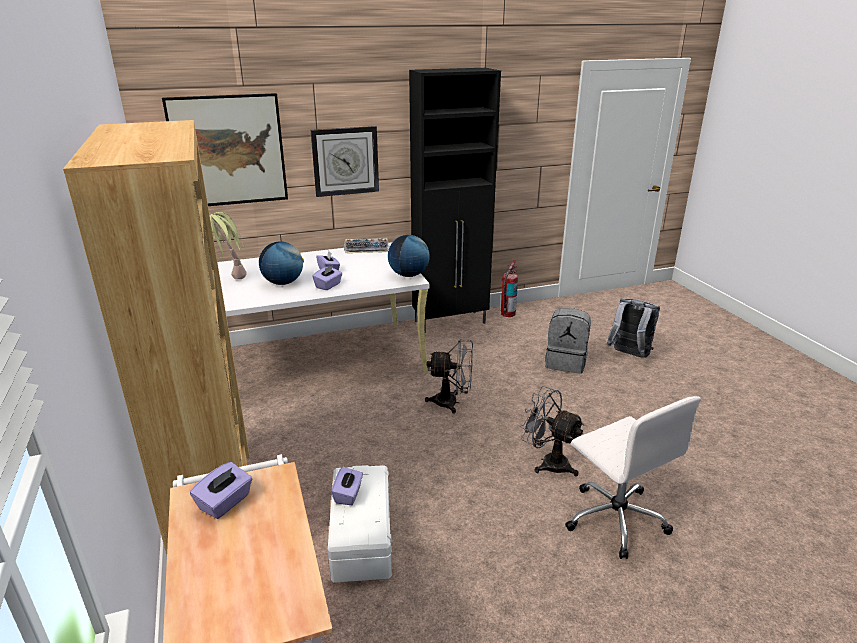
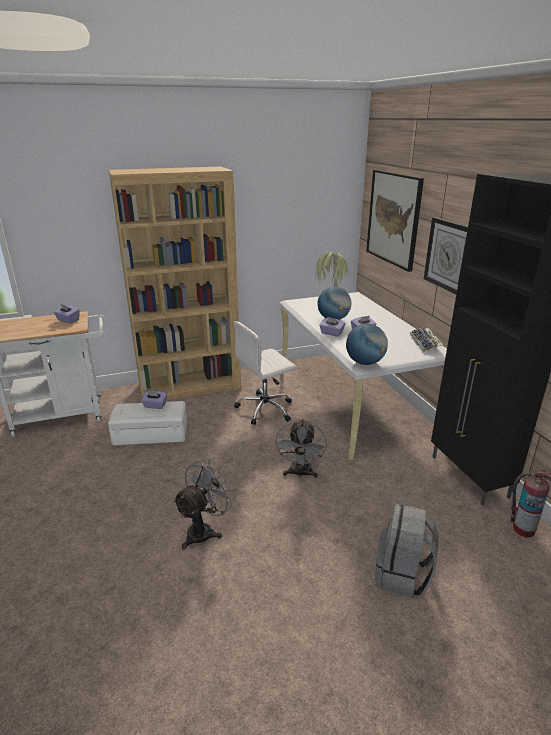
camera: 90 degrees right, 0 degrees up
white office chair [565,396,701,559] -> white office chair moved to [234,321,297,425]
grey backpack [607,298,660,358] -> none

